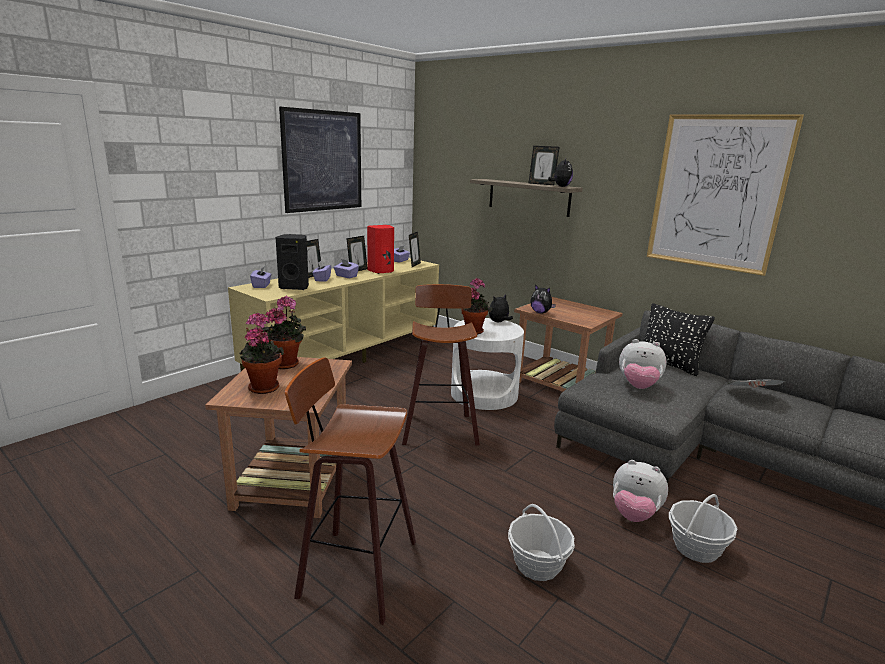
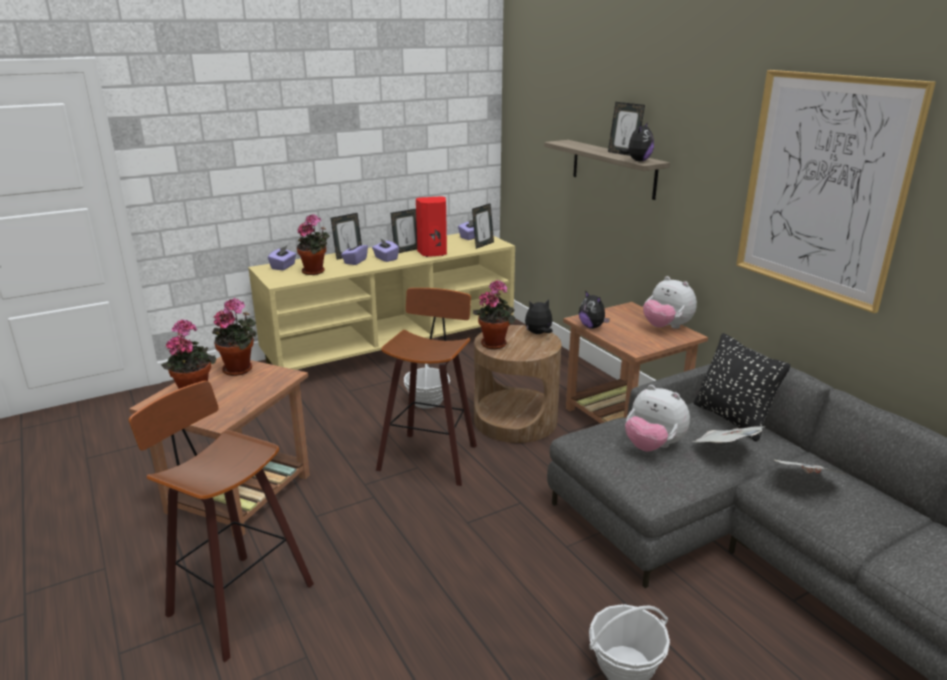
camera: 20 degrees right, 5 degrees up
black speaker [276,234,309,290] -> potted plant [297,214,330,275]
picture [279,107,361,213] -> none
white side table [451,318,524,410] -> brown side table [474,325,562,443]
basket [508,504,575,581] -> basket moved to [404,364,450,409]
plush toy [613,460,668,522] -> plush toy moved to [643,276,697,329]
none -> newspaper [692,426,766,443]

